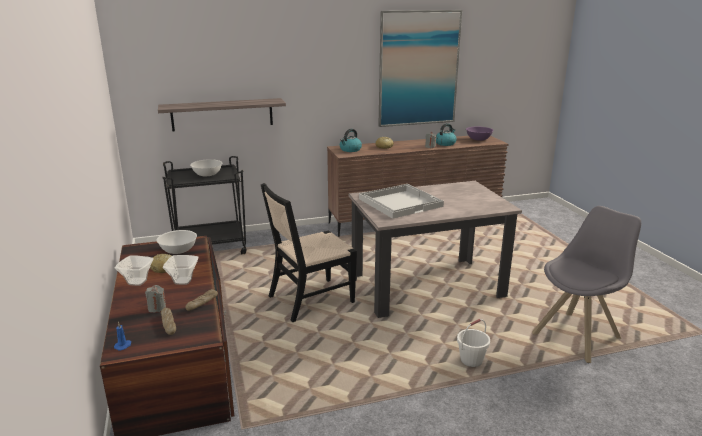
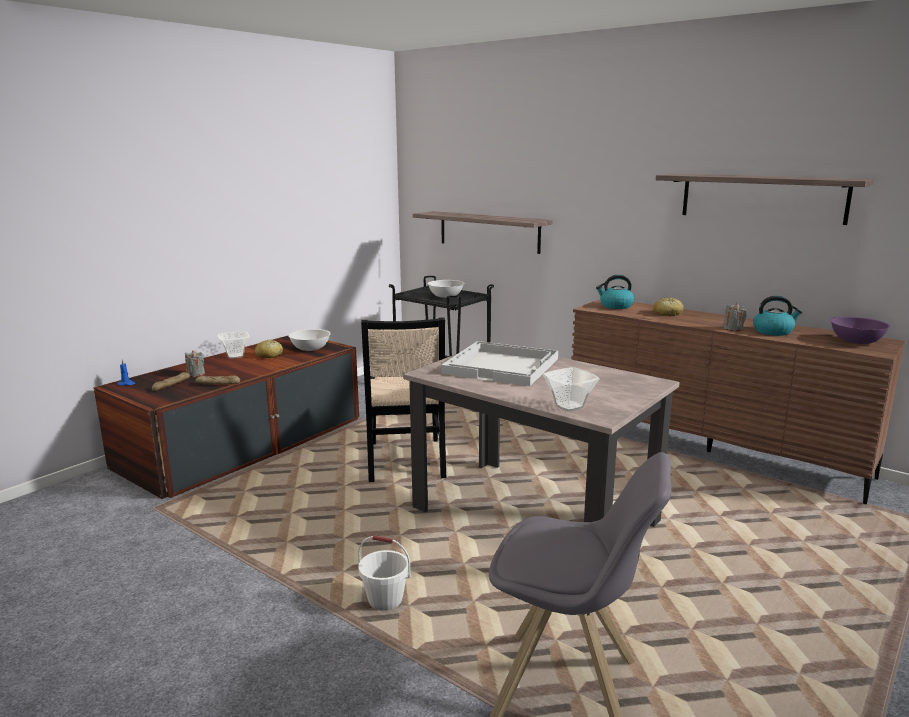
camera: 55 degrees right, 5 degrees down
bowl [163,255,198,285] -> bowl moved to [543,367,600,411]
chair [261,183,357,322] -> chair turned 120 degrees counterclockwise [361,317,446,482]
picture [378,10,462,127] -> shelf [656,174,874,225]

